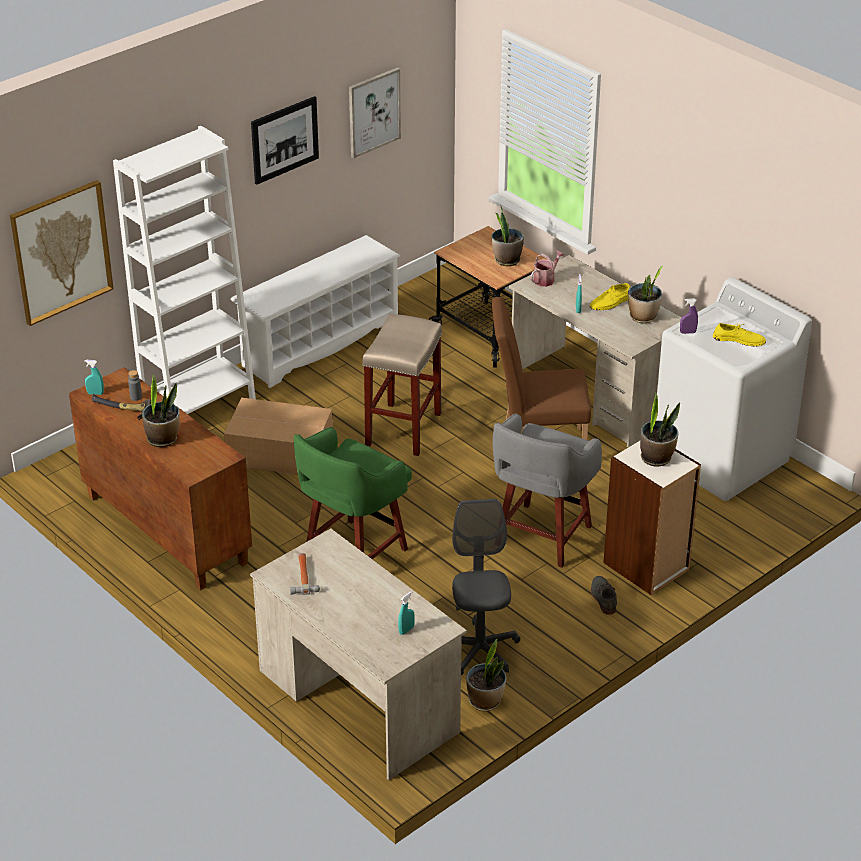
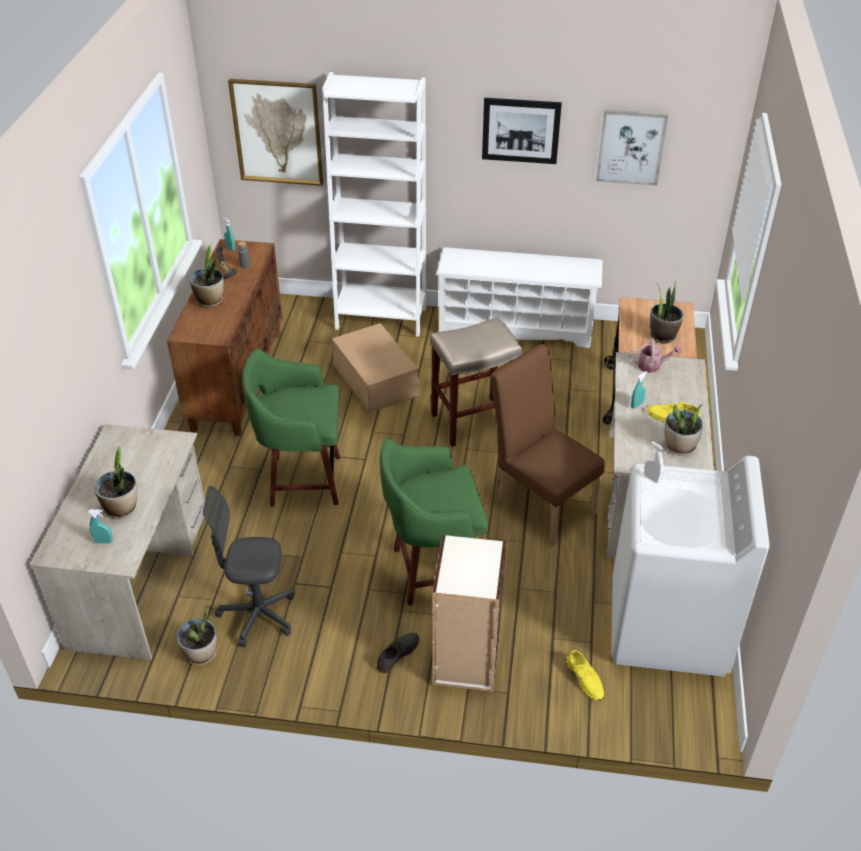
camera: 50 degrees right, 5 degrees up
hammer [290,553,320,595] -> none
grey office chair [452,499,520,675] -> grey office chair turned 135 degrees counterclockwise [203,486,295,648]
grey stool [493,413,602,568] -> green stool [380,438,488,606]
potted plant [640,392,680,466] -> potted plant moved to [94,445,137,519]
purple spray bottle [680,298,698,334] -> white spray bottle [644,441,664,483]
yellow shoe [713,323,766,346] -> yellow shoe moved to [566,650,604,701]

